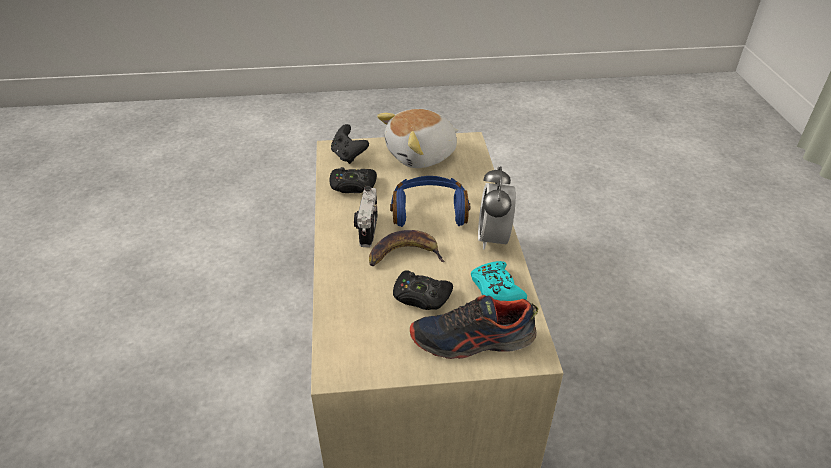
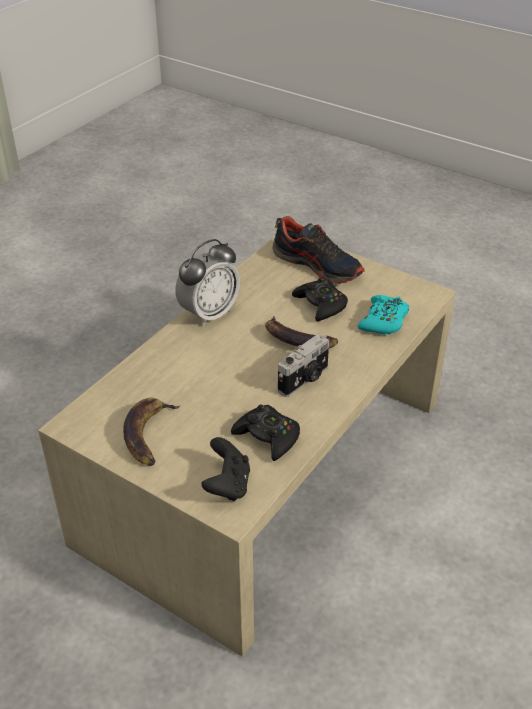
camera: 140 degrees left, 0 degrees up
plush toy [377,109,459,168] -> banana [123,398,181,466]
blue headphones [390,176,470,227] -> none
turquoise game controller [471,261,527,301] -> turquoise game controller moved to [358,295,409,335]

